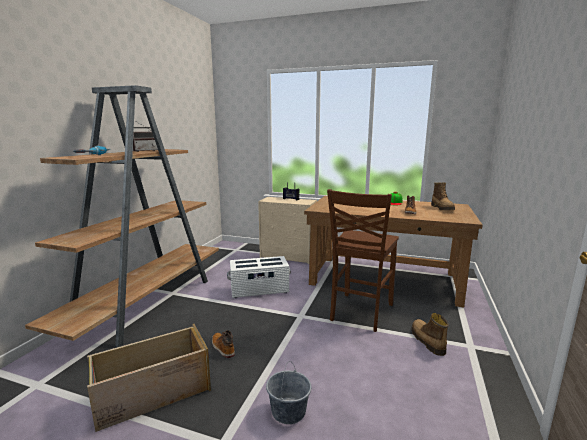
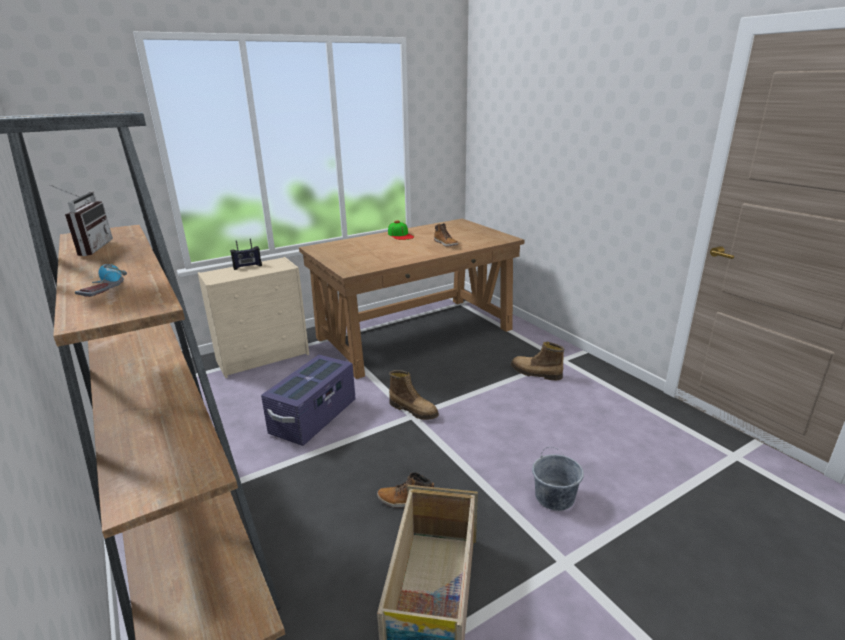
camera: 50 degrees left, 10 degrees up
white storage box [227,256,291,298] -> purple storage box [261,355,356,446]
brown chair [327,189,399,332] -> none
boot [431,182,455,210] -> boot moved to [389,370,439,420]

